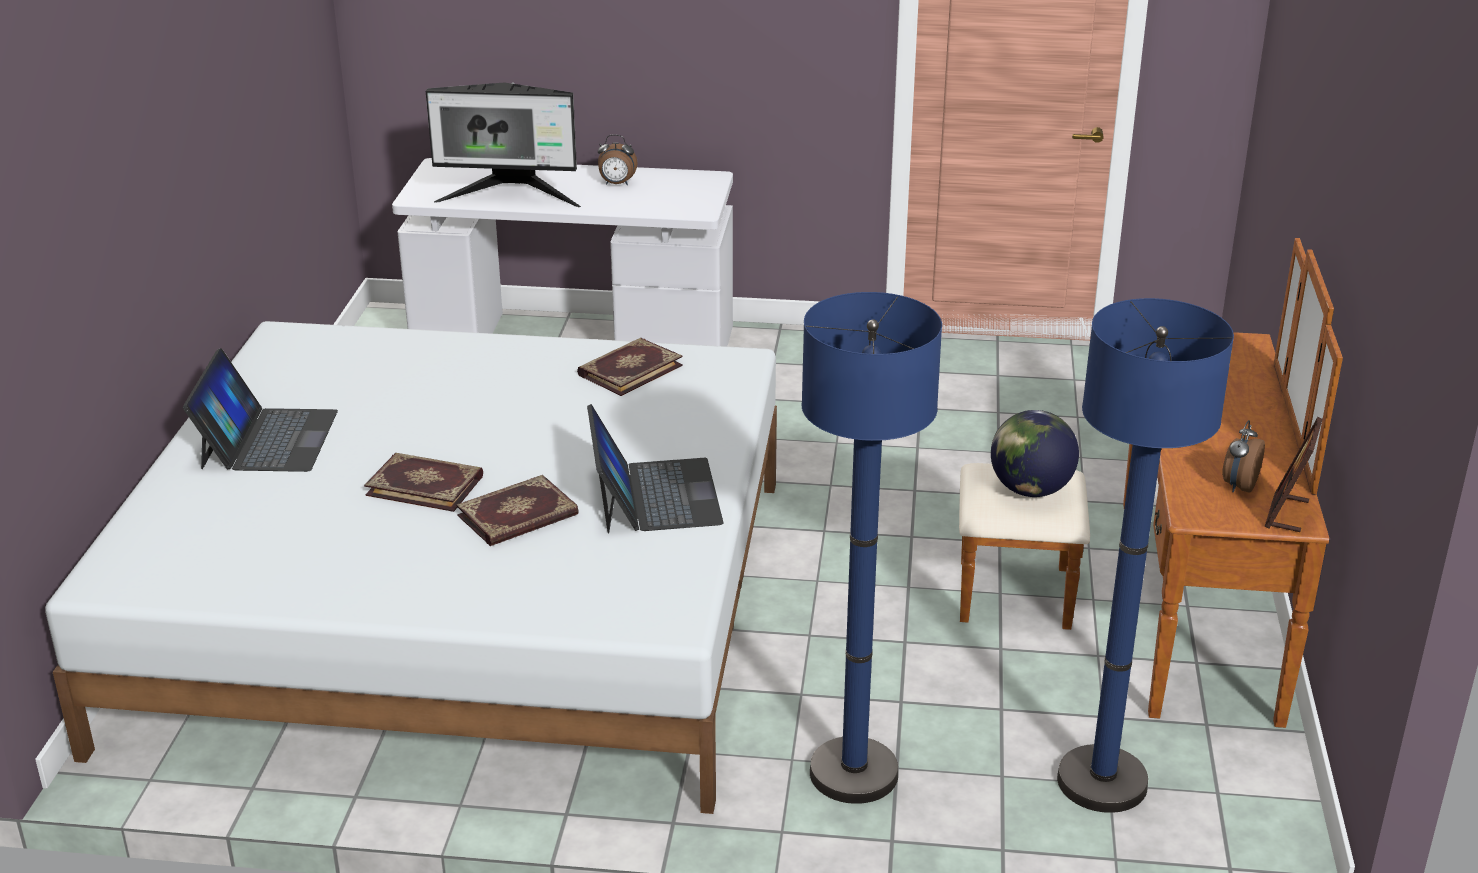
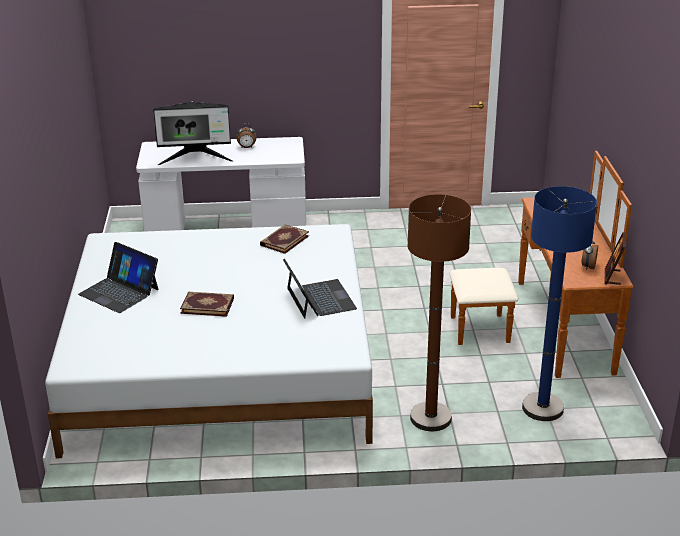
camera: 10 degrees left, 0 degrees up
laptop [183,348,338,472] -> laptop turned 135 degrees clockwise [78,242,159,313]
book [456,475,579,546] -> none
blue floor lamp [802,292,942,804] -> brown floor lamp [408,194,471,431]
globe [991,410,1079,497] -> none

